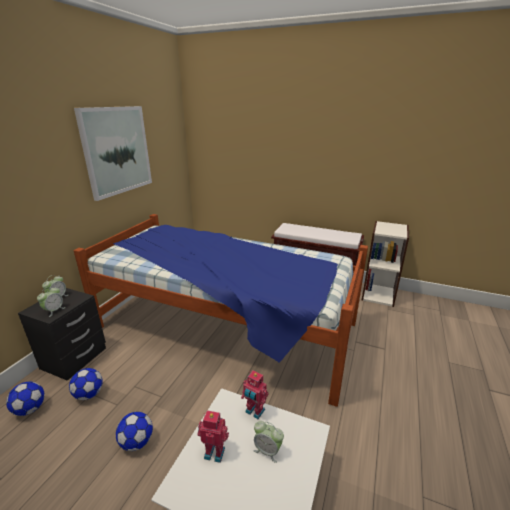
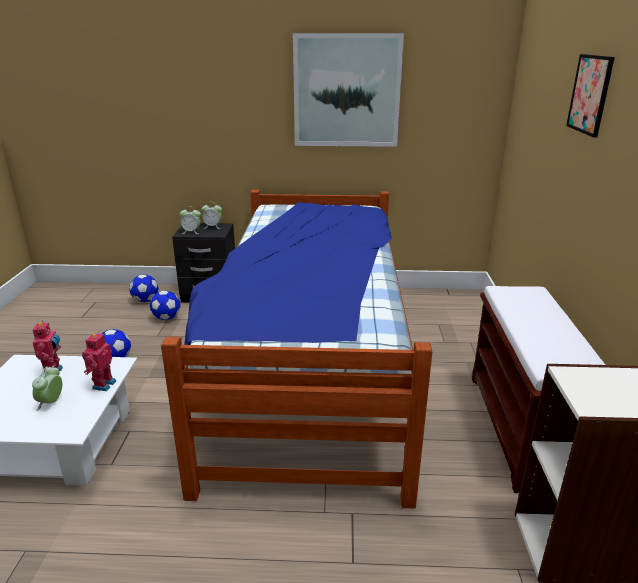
camera: 70 degrees right, 0 degrees up
none -> picture [566,54,615,138]

